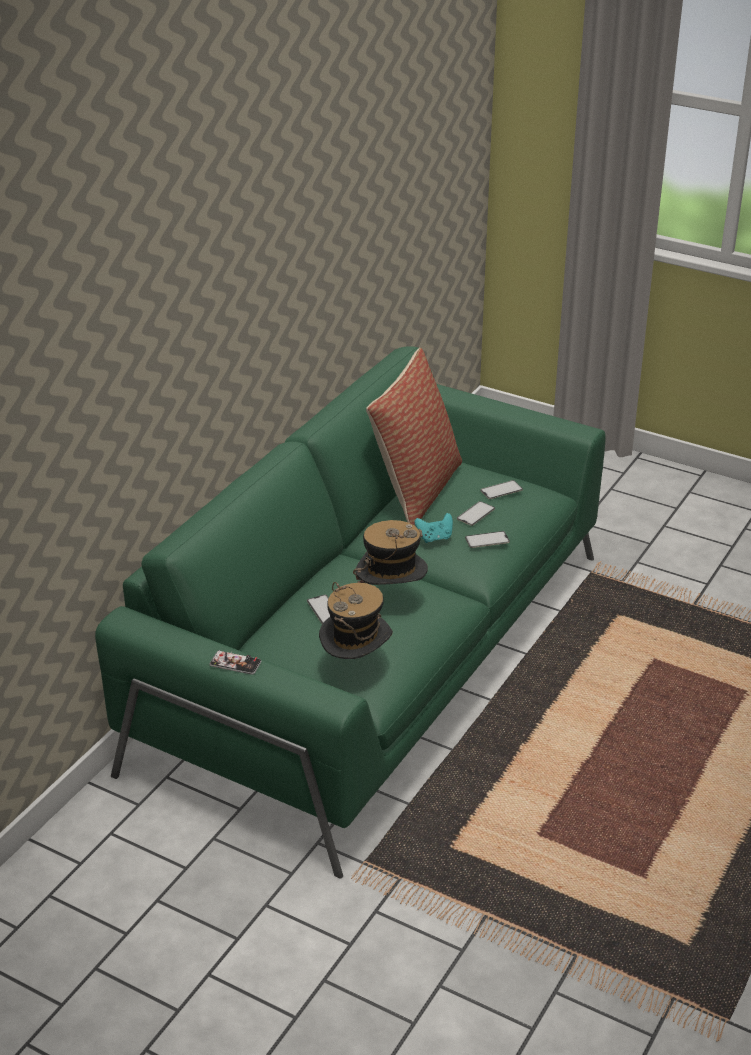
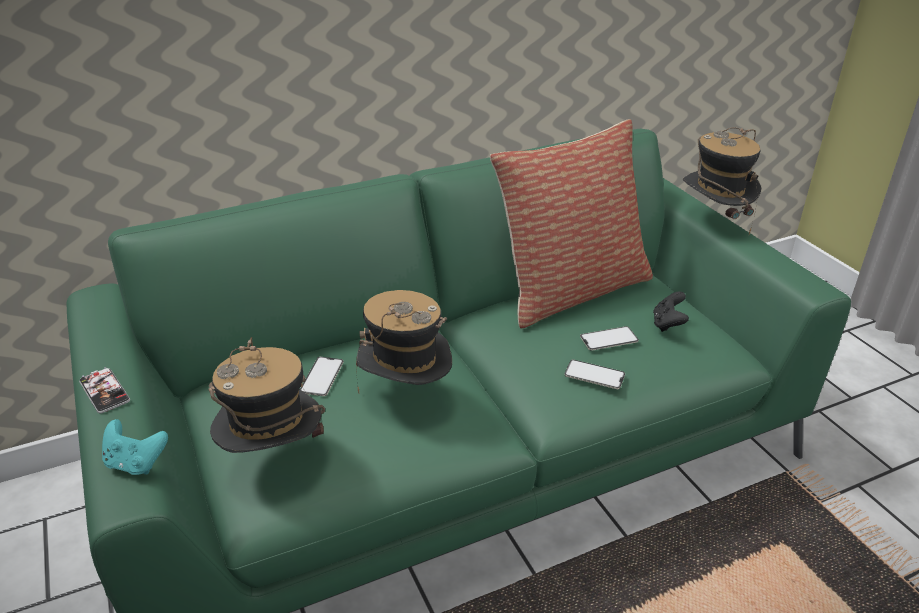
camera: 35 degrees right, 0 degrees up
turquoise game controller [414,513,453,543] -> turquoise game controller moved to [102,419,168,475]
phone [480,480,523,499] -> black game controller [653,291,689,332]
none -> hat [683,127,761,235]

